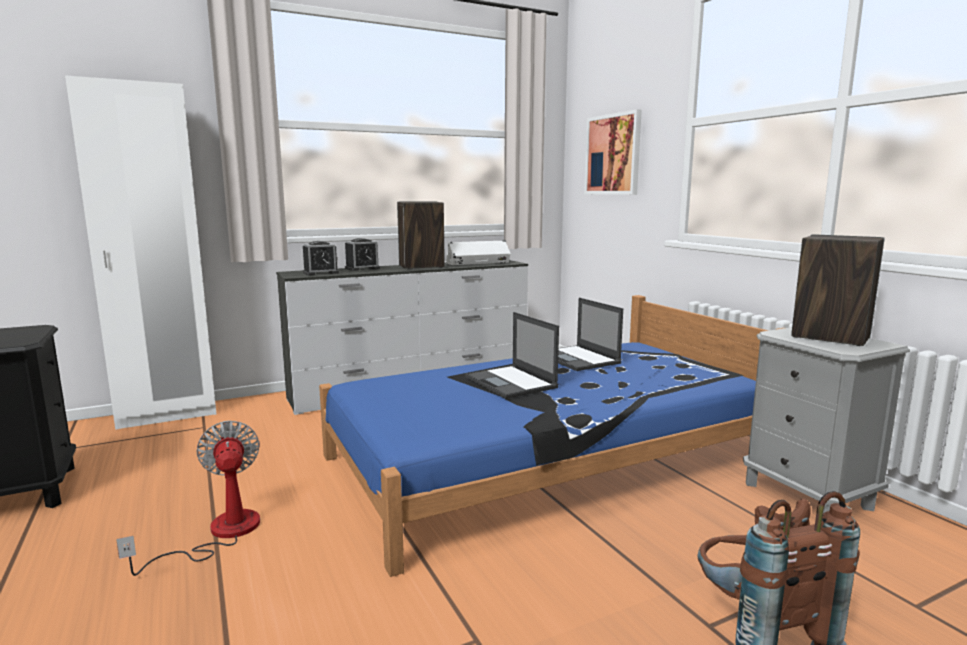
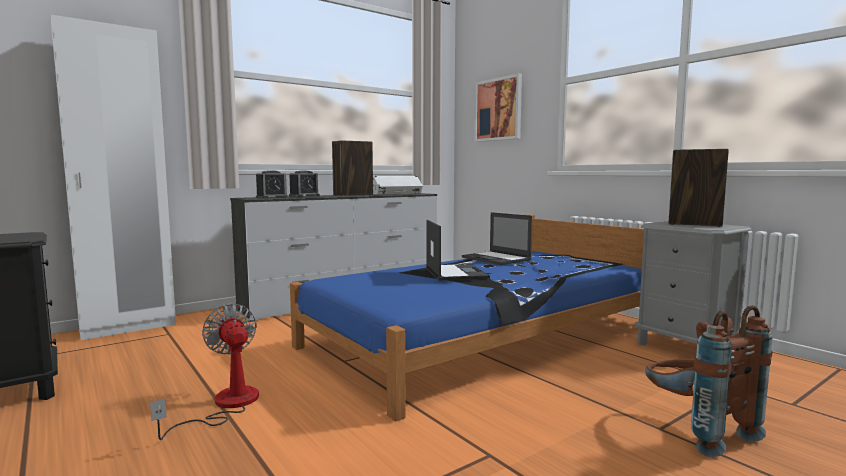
camera: 10 degrees left, 5 degrees down
laptop [465,312,559,399] -> laptop turned 150 degrees counterclockwise [426,220,490,281]

